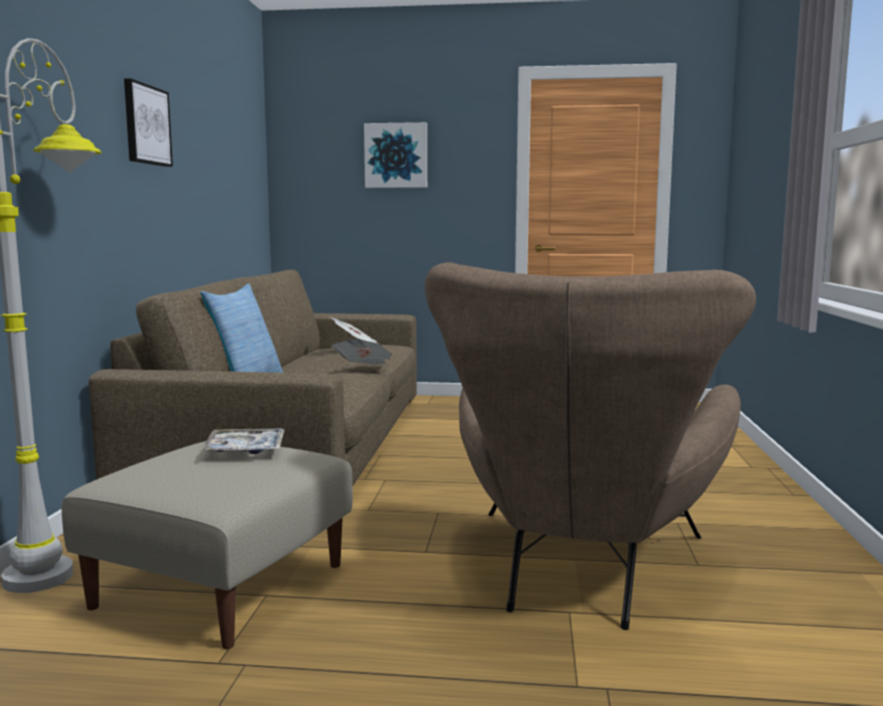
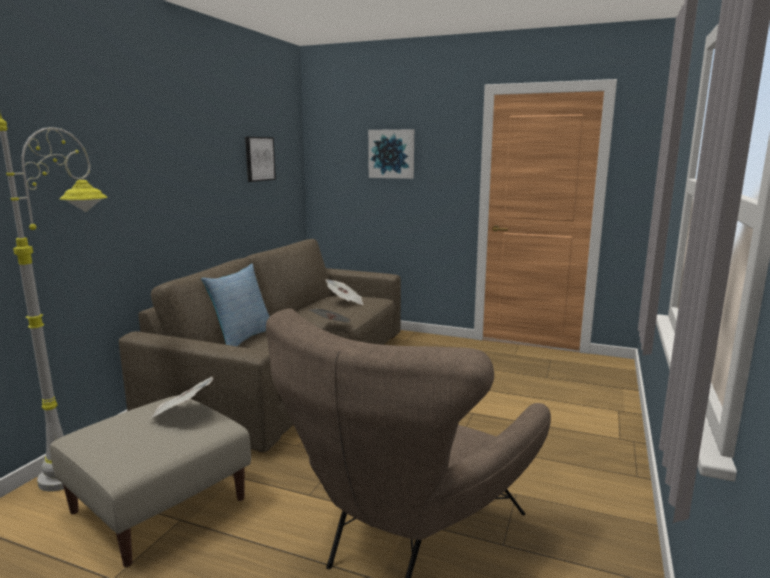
camera: 15 degrees right, 5 degrees up
picture [124,78,173,167] -> picture moved to [245,137,276,182]
tray [201,428,285,454] -> newspaper [150,377,213,419]

